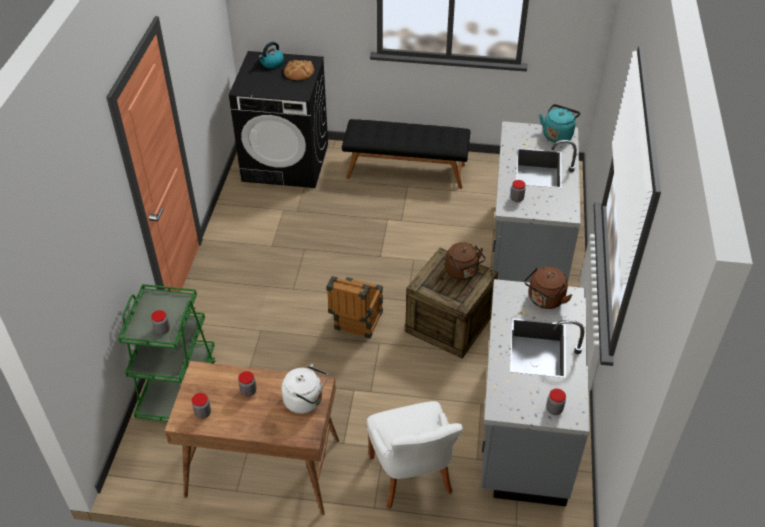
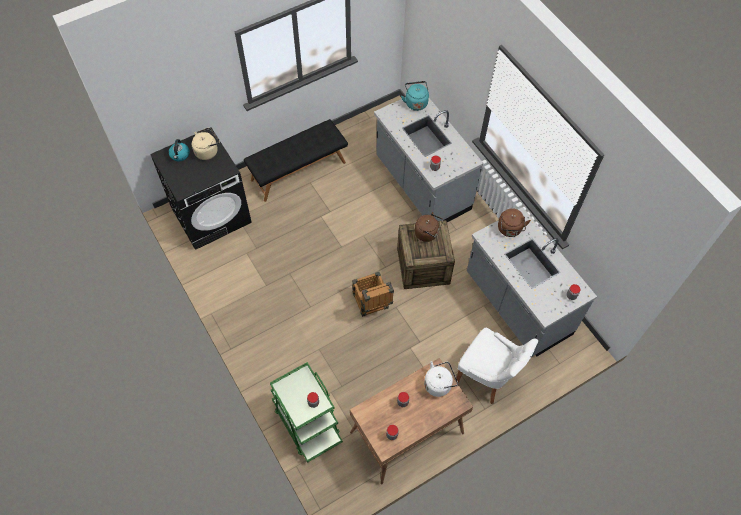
camera: 40 degrees left, 15 degrees up
bread [284,60,314,80] -> beige kettle [192,128,220,160]

